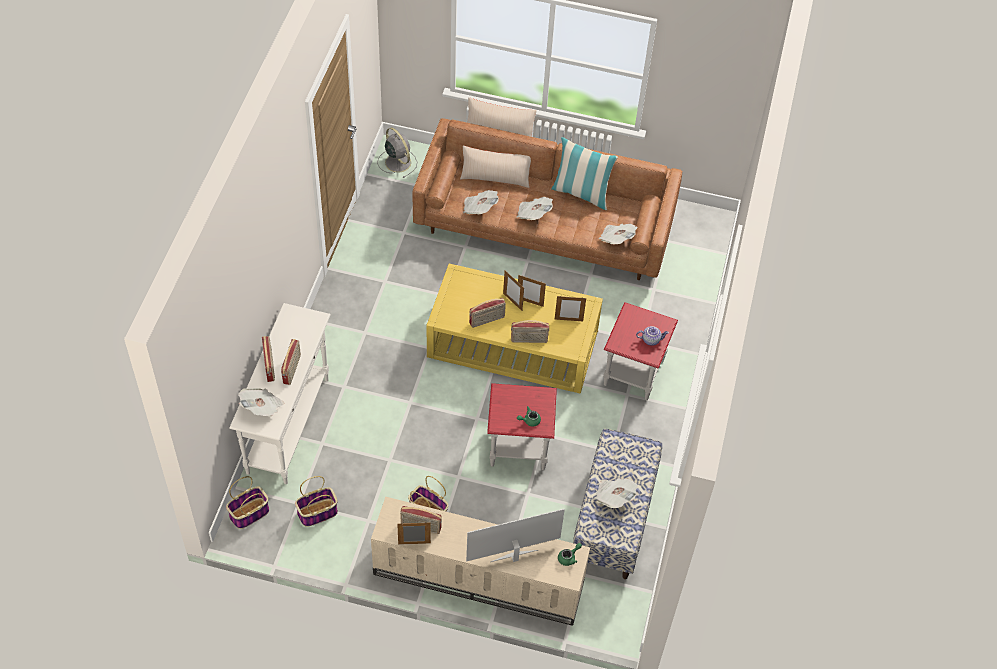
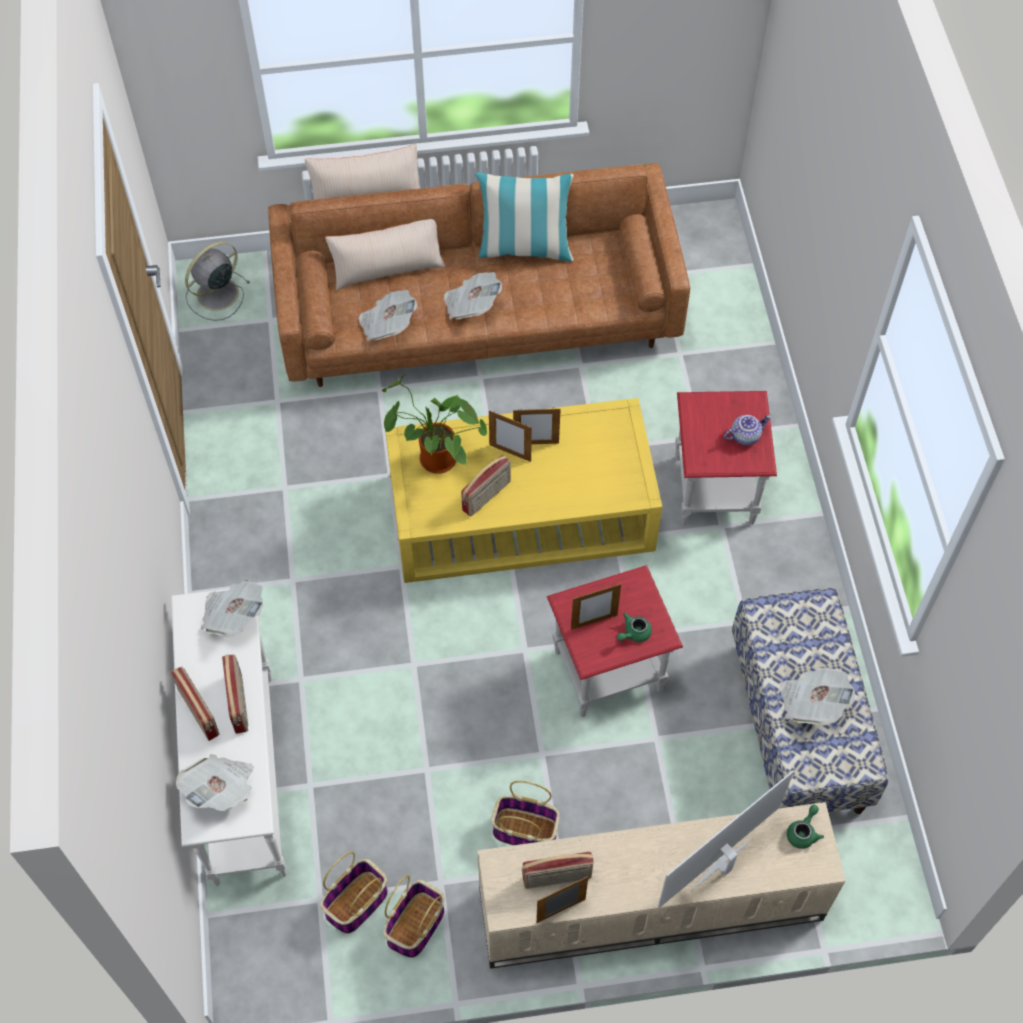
camera: 20 degrees left, 5 degrees up
basket [226,476,269,529] -> basket moved to [383,875,445,958]
grey fan [377,127,417,178] -> grey fan turned 75 degrees counterclockwise [185,241,250,321]
radio [511,320,549,343] -> none
picture frame [555,296,586,321] -> picture frame moved to [571,584,621,630]
newspaper [599,224,637,244] -> newspaper moved to [201,580,263,637]
none -> potted plant [382,373,487,474]

